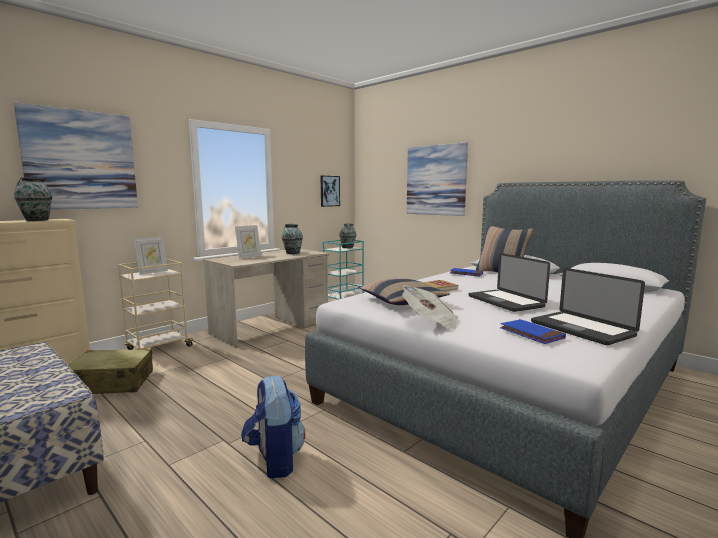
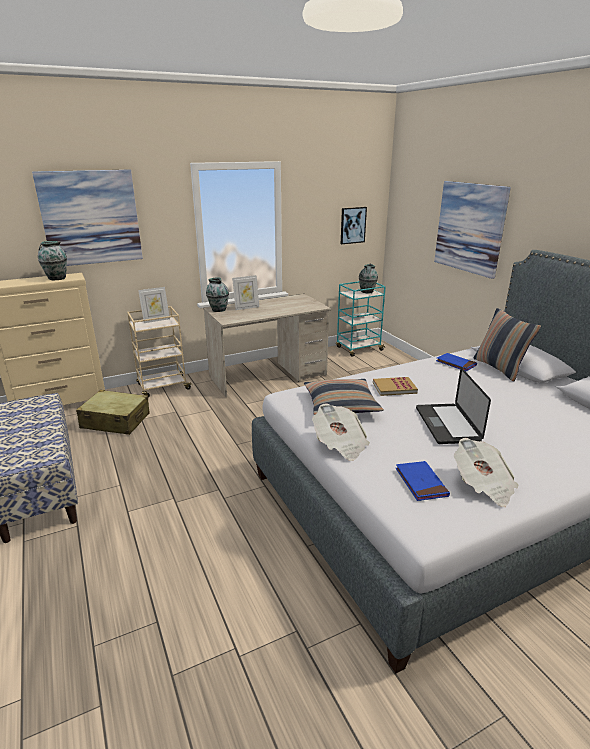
camera: 20 degrees right, 15 degrees up
backpack [241,375,305,478] -> none
vase [282,224,303,254] -> vase moved to [206,277,229,312]
laptop [531,268,645,345] -> newspaper [454,438,519,507]

